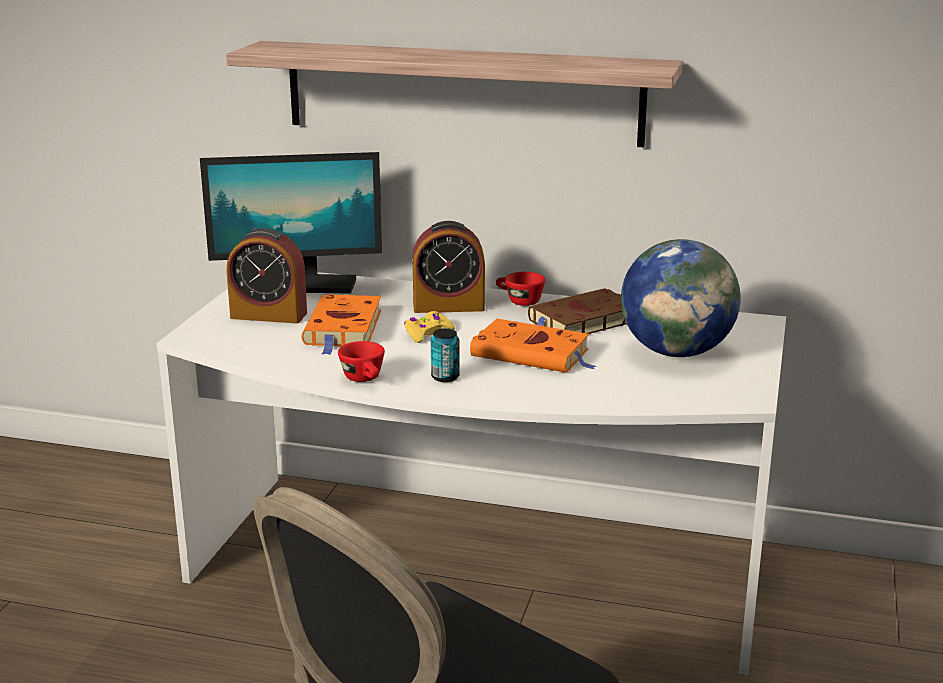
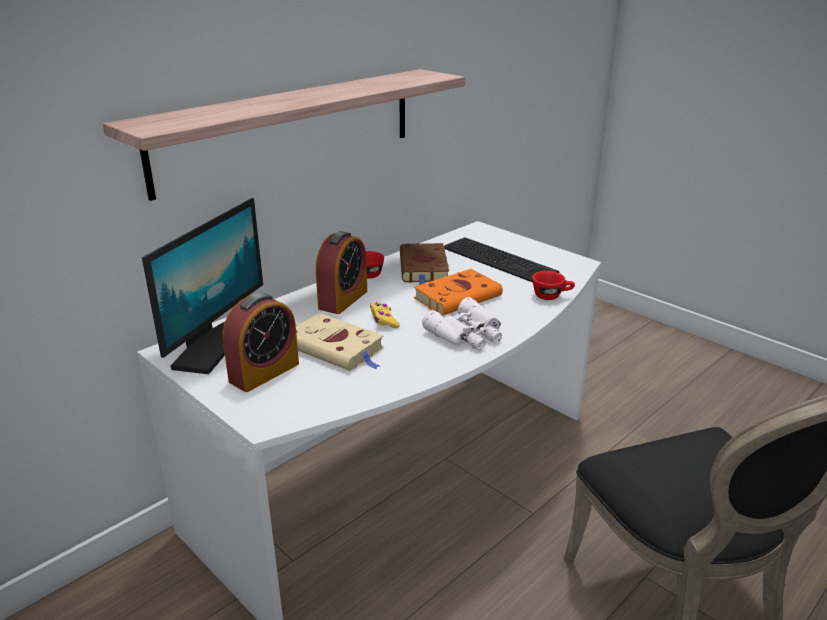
camera: 60 degrees left, 5 degrees up
orange book [302,294,381,355] -> beige book [296,313,384,371]
red cup [338,341,385,382] -> red cup moved to [532,271,575,300]
can [431,328,460,382] -> white binoculars [422,297,502,350]
globe [621,239,741,357] -> keyboard [444,237,560,282]

